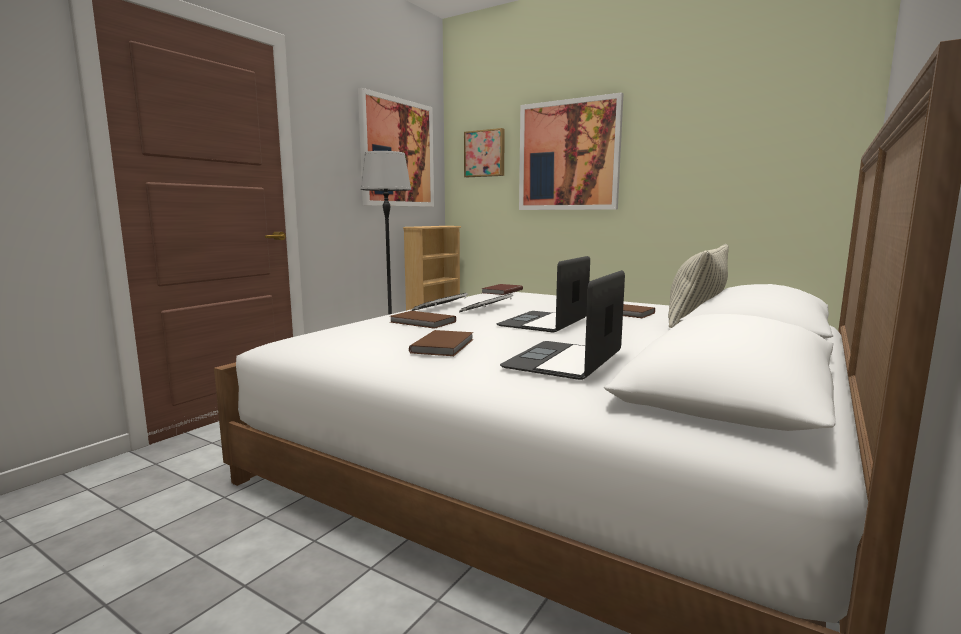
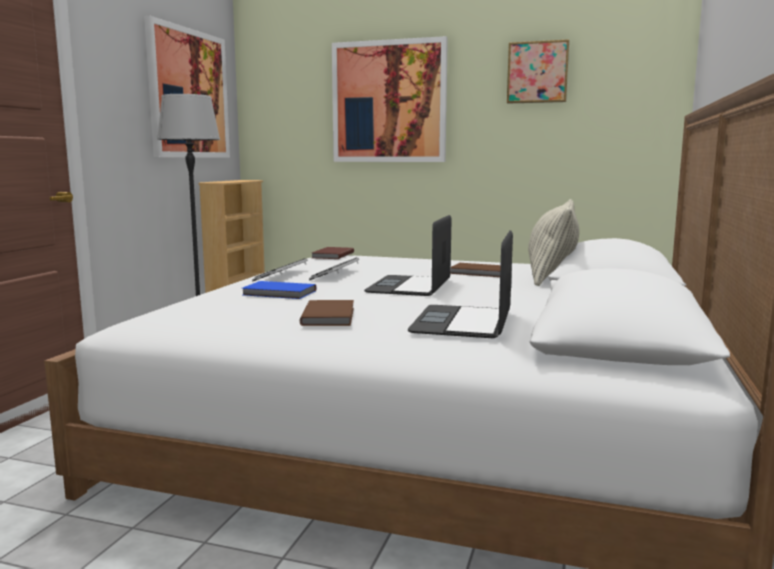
camera: 15 degrees left, 0 degrees up
brown book [390,311,456,329] -> blue book [243,281,316,299]
picture [464,128,505,177] -> picture moved to [507,39,569,103]

